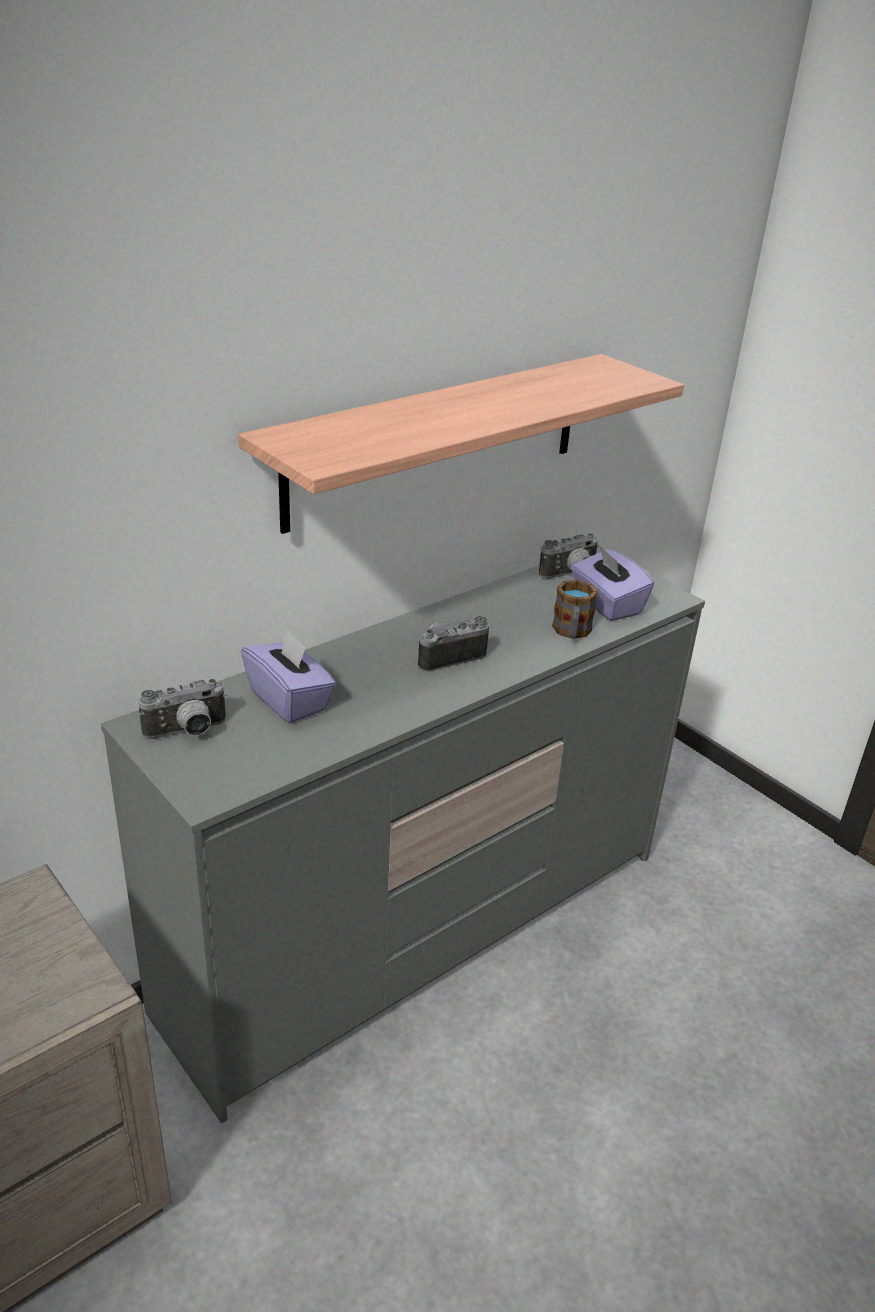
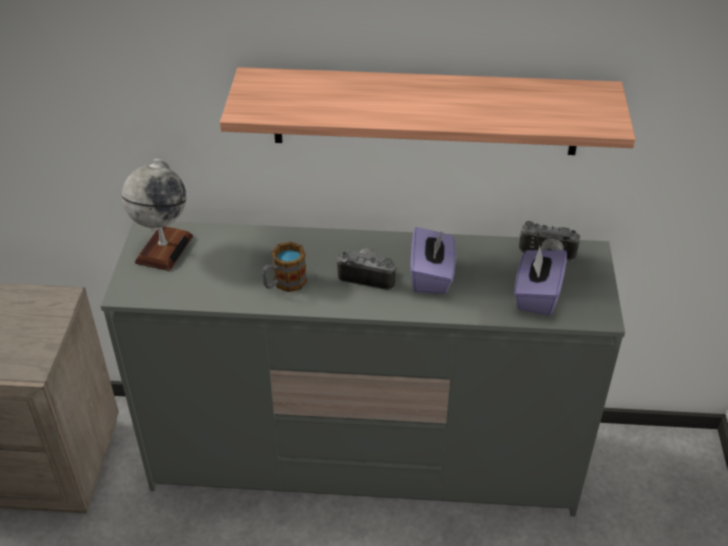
camera: 45 degrees right, 10 degrees up
camera [138,679,227,739] -> globe [122,159,193,271]
purple tissue box [241,629,336,724] -> purple tissue box moved to [410,227,456,294]
mug [552,580,598,639] -> mug moved to [262,242,307,292]

